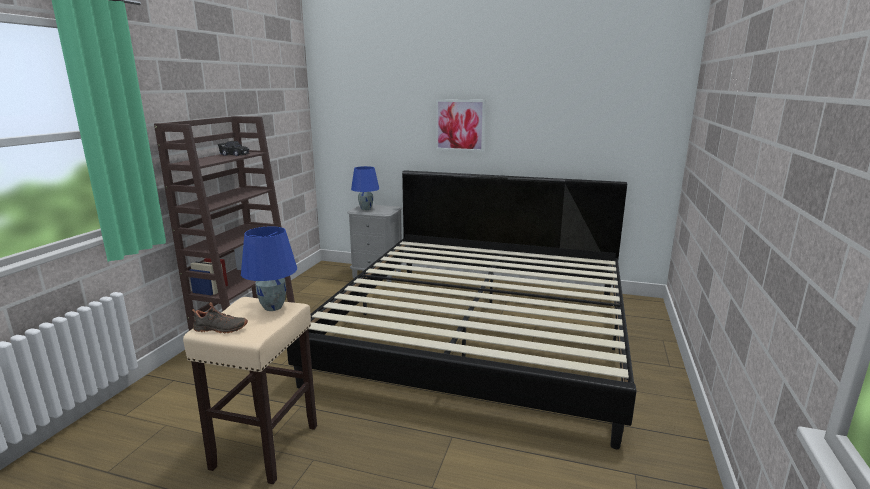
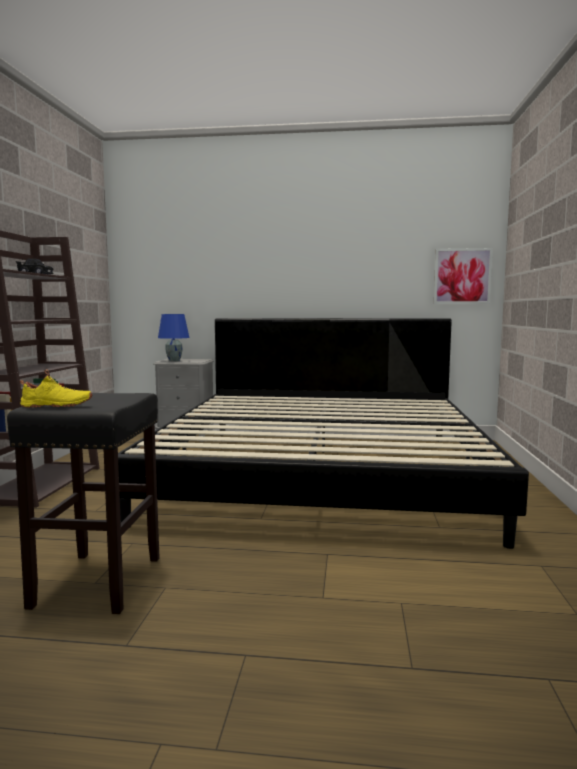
camera: 10 degrees left, 10 degrees down
beige stool [183,297,317,484] -> black stool [7,393,160,614]
black shoe [192,302,248,333] -> yellow shoe [20,369,92,408]
blue table lamp [241,226,297,311] -> none
picture [436,99,485,152] -> picture moved to [434,248,493,304]

